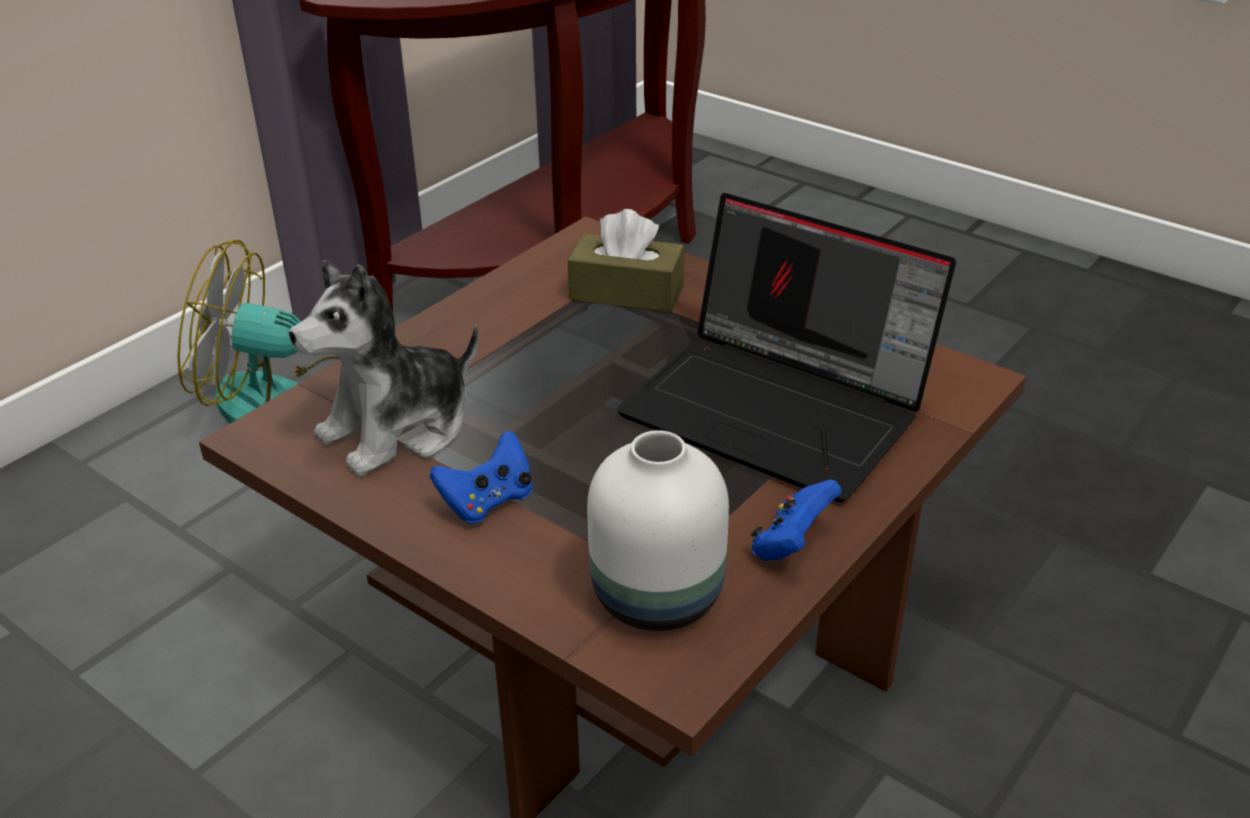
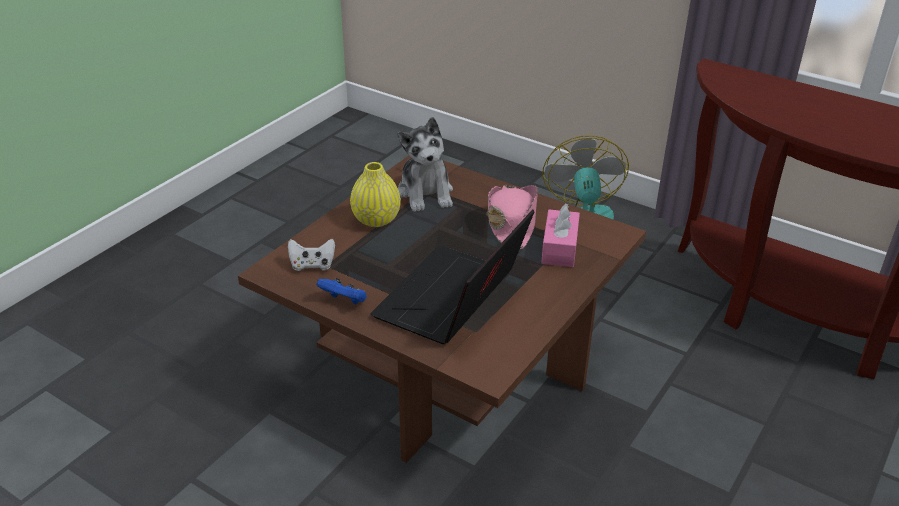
camera: 85 degrees right, 0 degrees up
plush toy [289,260,479,476] -> plush toy turned 150 degrees counterclockwise [398,117,453,212]
blue game controller [430,430,533,524] -> yellow vase [350,162,401,227]
brown tissue box [568,209,685,312] -> pink tissue box [541,203,580,267]
white vase [587,430,729,631] -> white game controller [288,239,335,271]
none -> pink hat [486,185,538,249]

